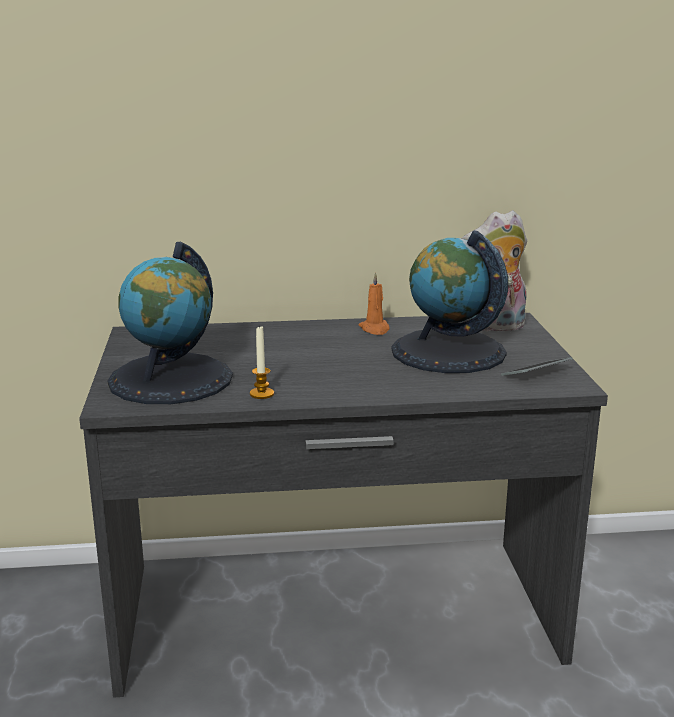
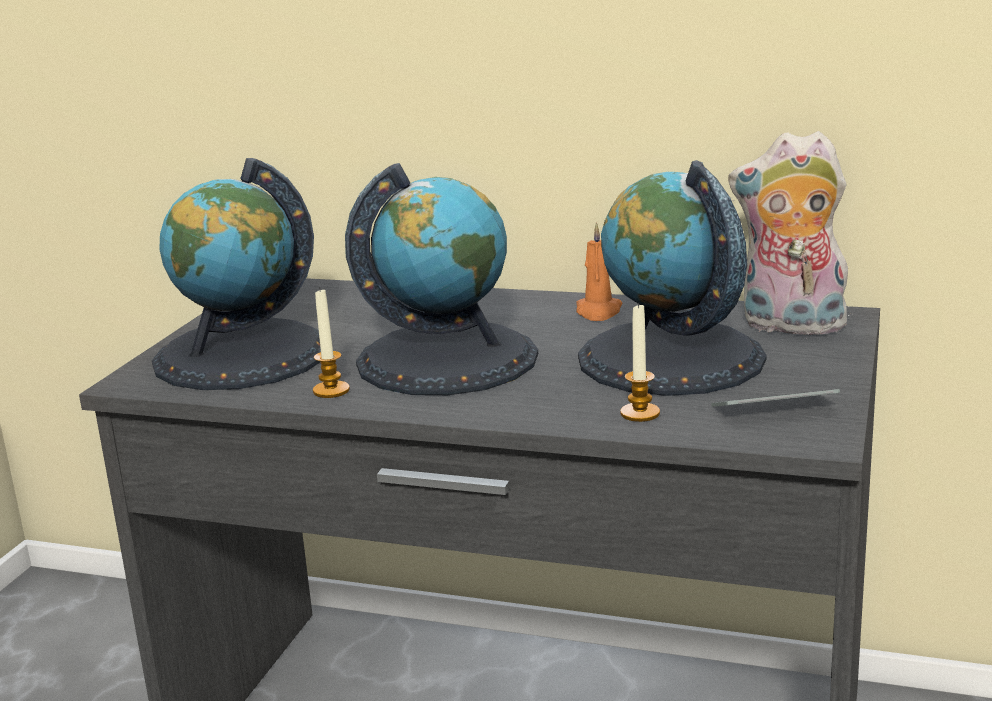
camera: 25 degrees right, 0 degrees up
none -> globe [345,163,538,395]
none -> candle [620,303,660,422]

